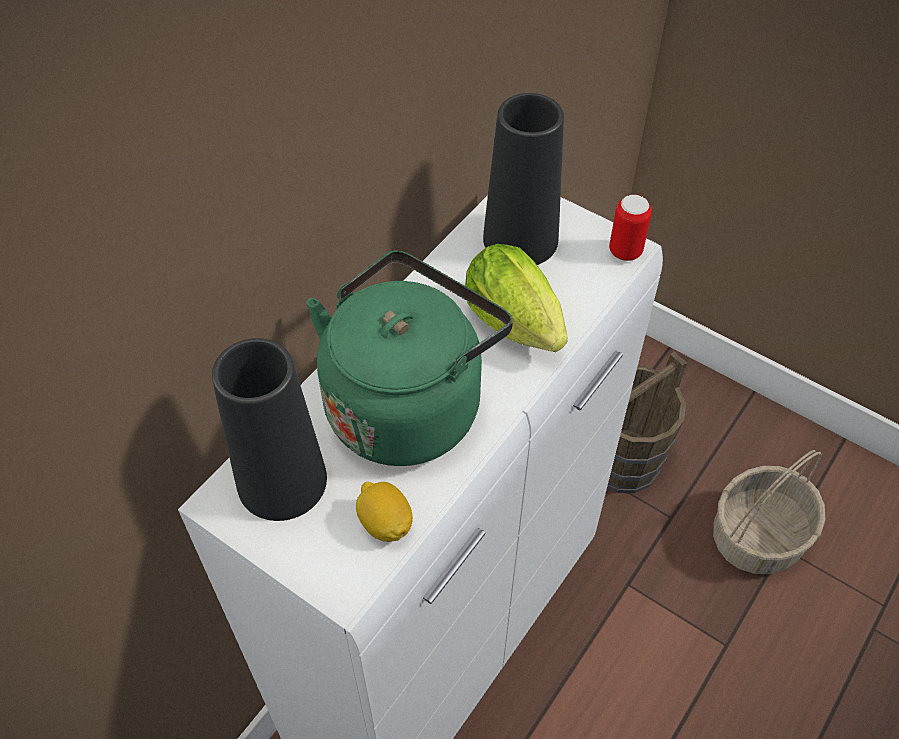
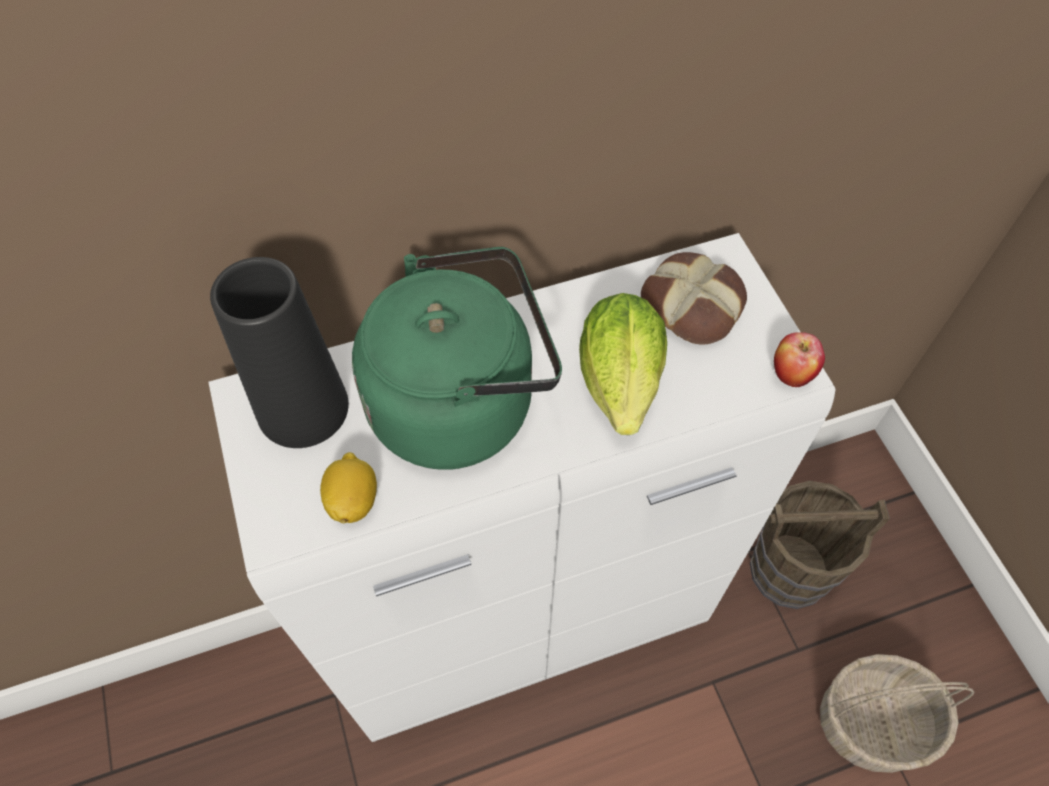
camera: 35 degrees right, 5 degrees up
black vase [483,93,564,265] -> bread [641,252,747,345]
can [609,195,652,261] -> apple [774,332,825,387]

